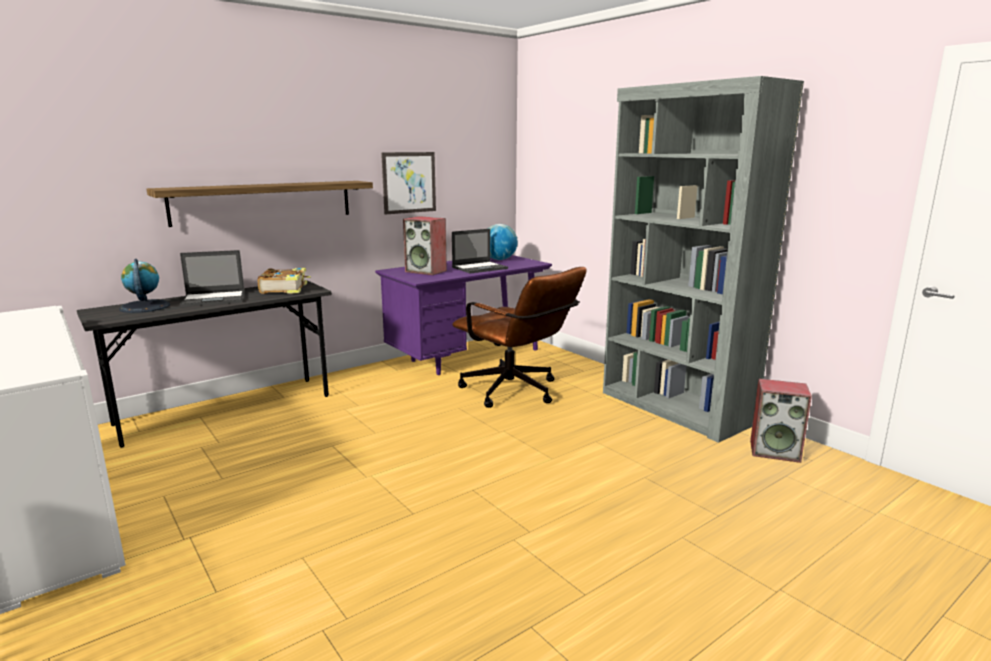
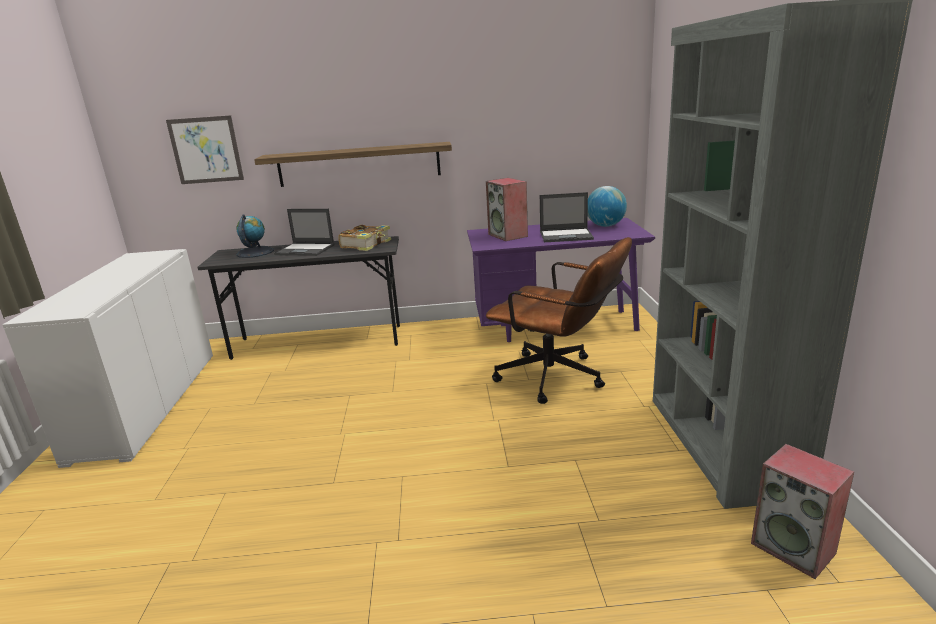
camera: 35 degrees right, 5 degrees up
picture [381,152,436,215] -> picture moved to [166,115,244,184]
brown office chair [452,267,587,408] -> brown office chair turned 45 degrees counterclockwise [486,237,632,404]

